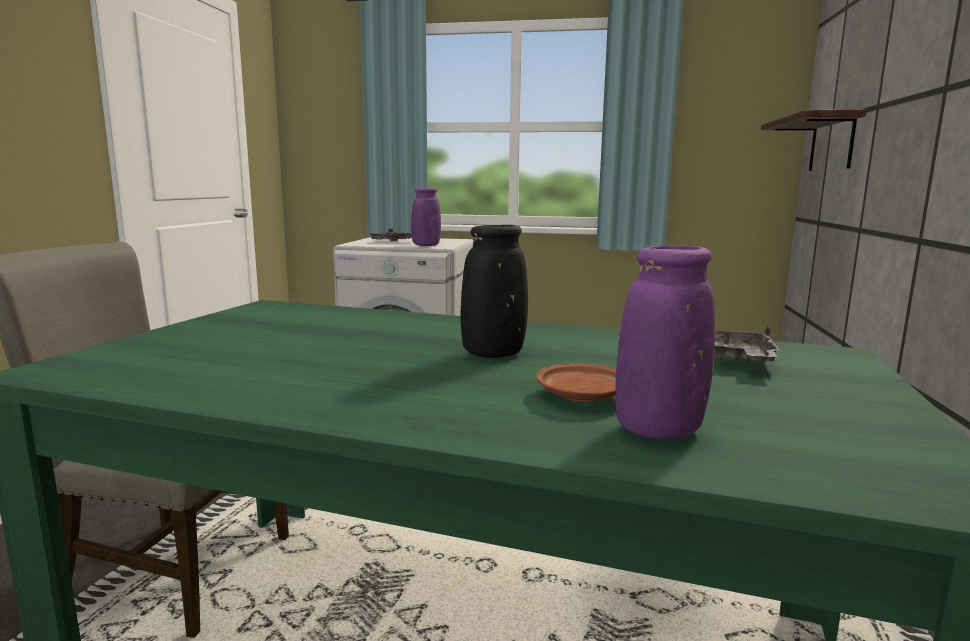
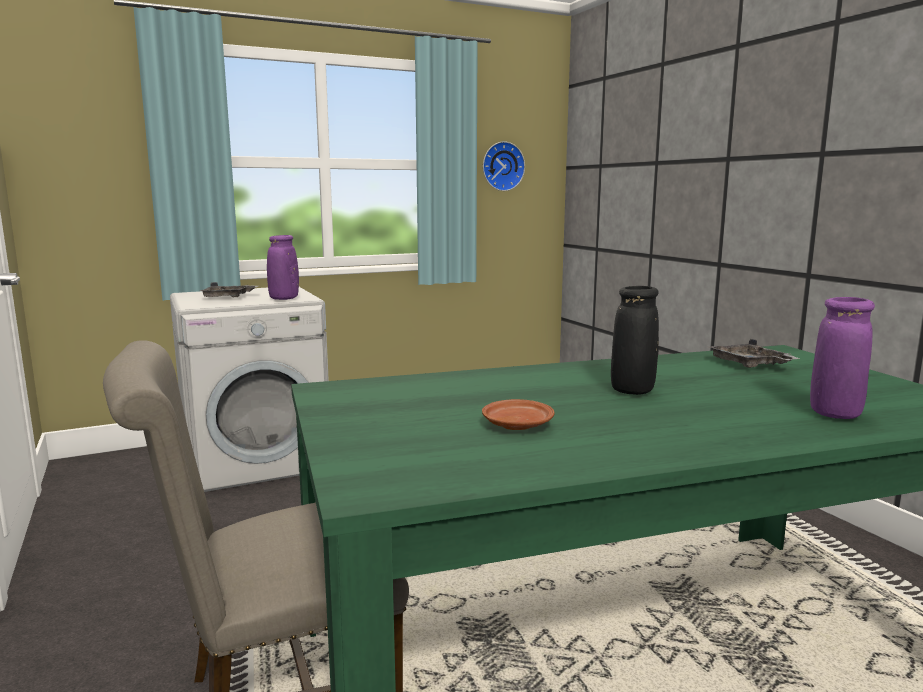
camera: 35 degrees left, 0 degrees up
brown plate [536,363,616,402] -> brown plate moved to [482,399,555,430]
shelf [761,110,866,171] -> none
none -> wall clock [483,141,525,191]

